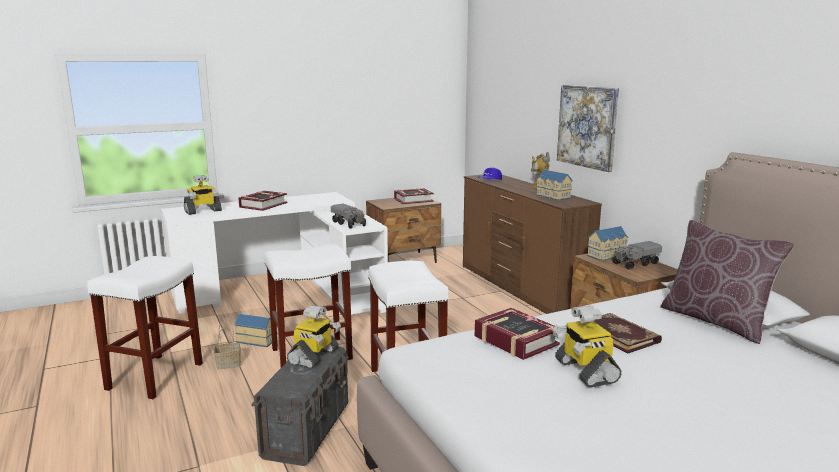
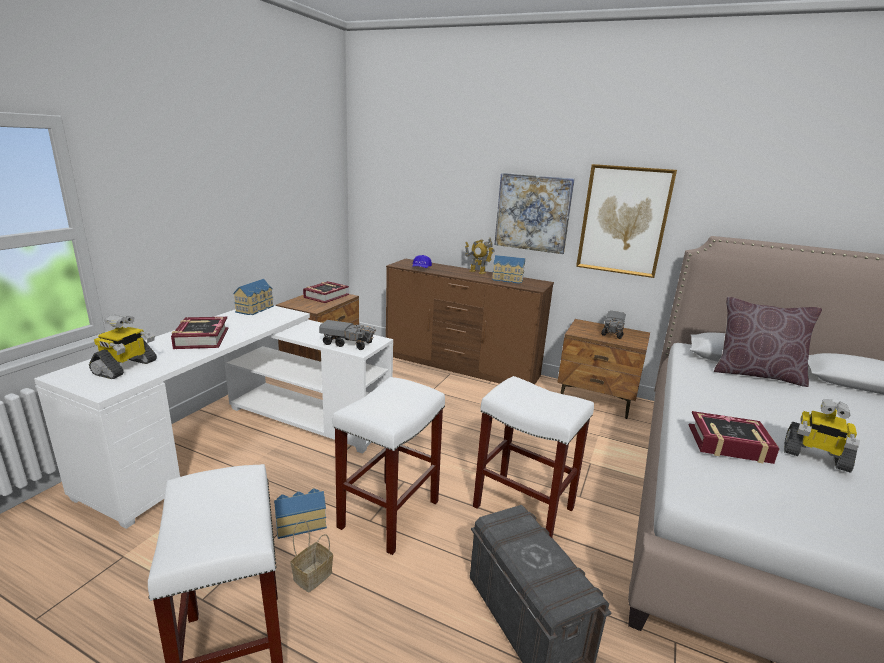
camera: 40 degrees left, 5 degrees up
toy robot [287,305,341,369] -> none
toy house [587,226,628,261] -> toy house moved to [233,279,274,315]
book [593,313,662,353] -> none
none -> picture [576,164,677,278]

